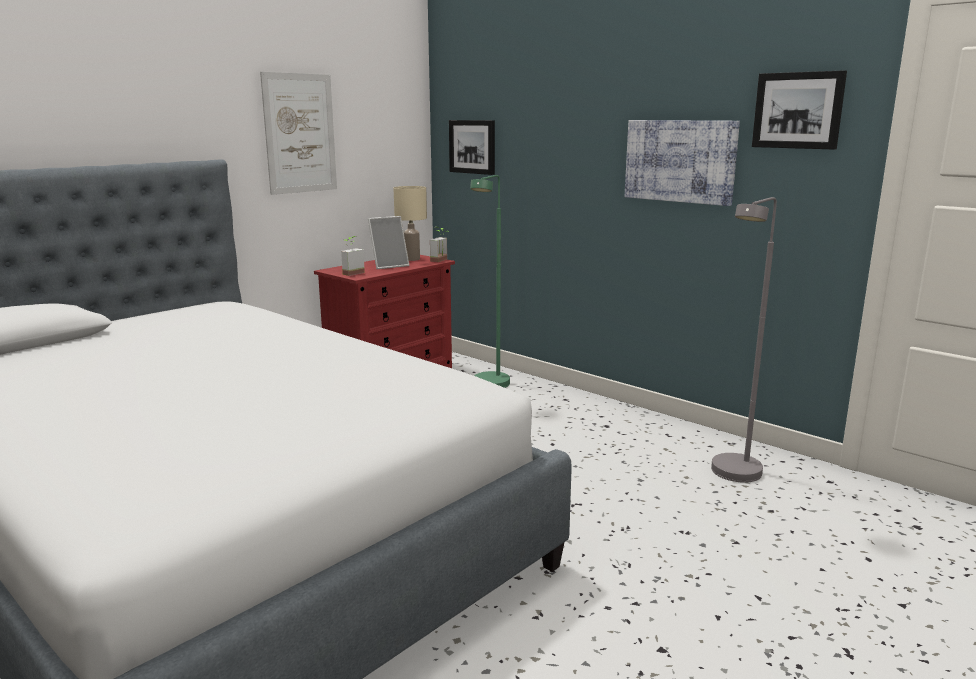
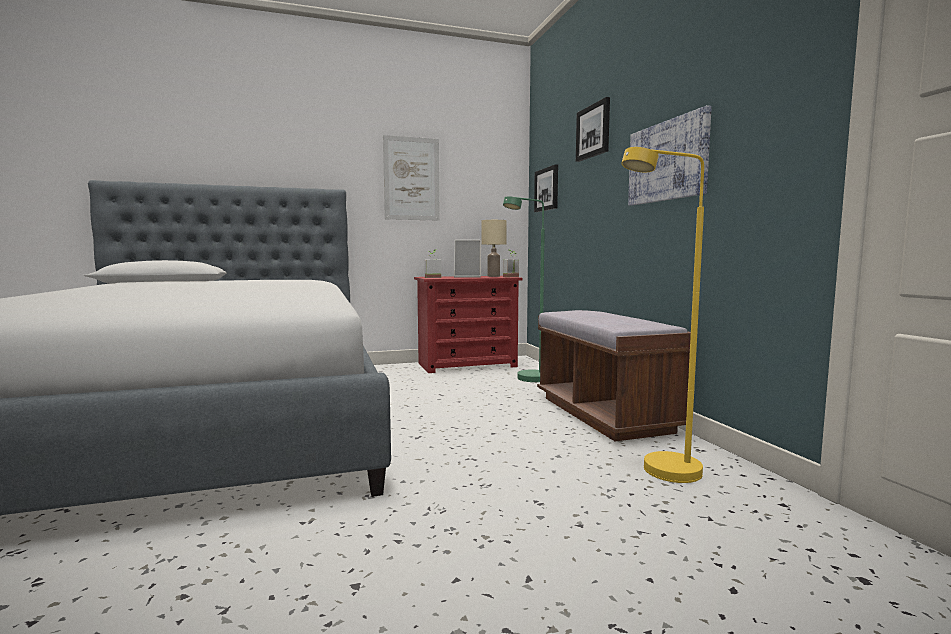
camera: 30 degrees right, 10 degrees down
grey floor lamp [711,197,777,483] -> yellow floor lamp [621,147,704,483]
picture [752,70,847,150] -> picture moved to [576,97,610,162]
none -> brown bench [537,310,691,441]

